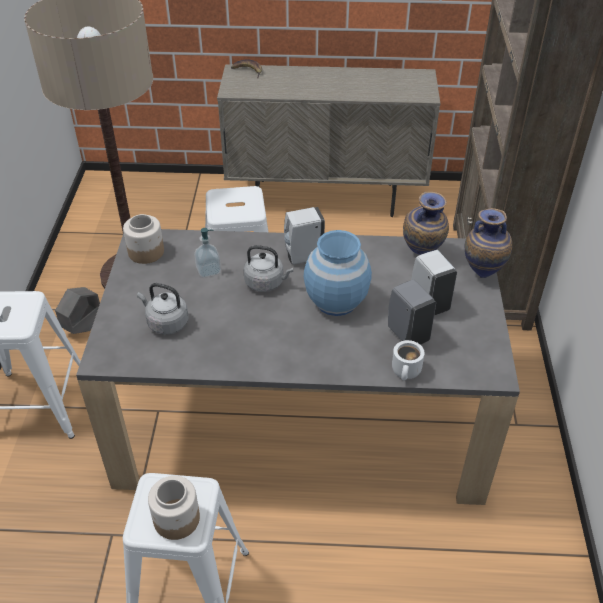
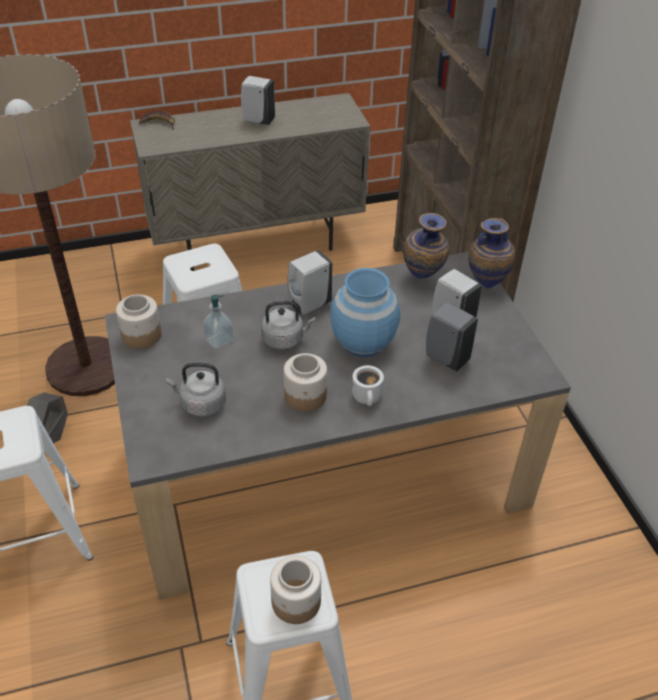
camera: 20 degrees left, 0 degrees up
white mug [392,340,425,380] -> white mug moved to [352,365,384,406]
none -> white soap dispenser [241,76,275,125]
none -> jar [284,353,327,412]

